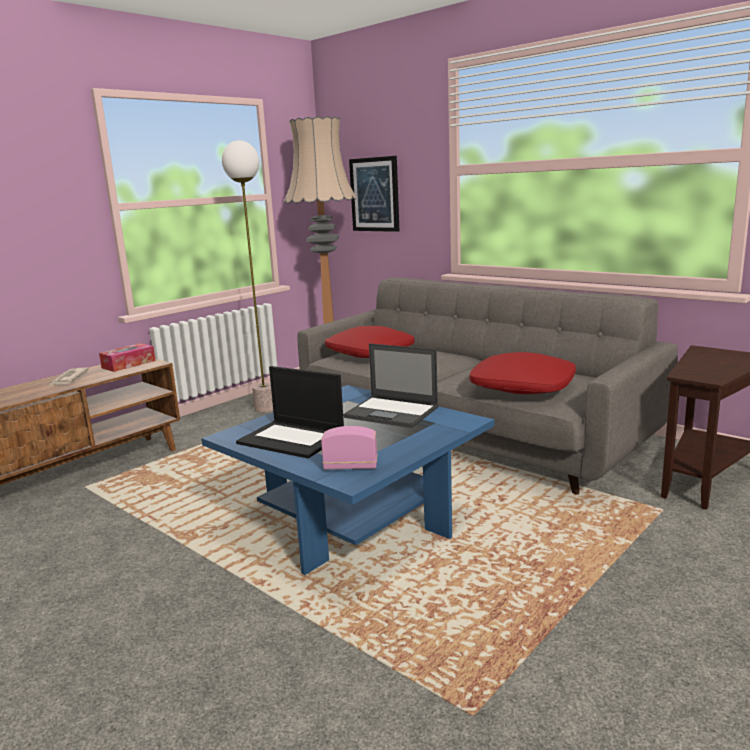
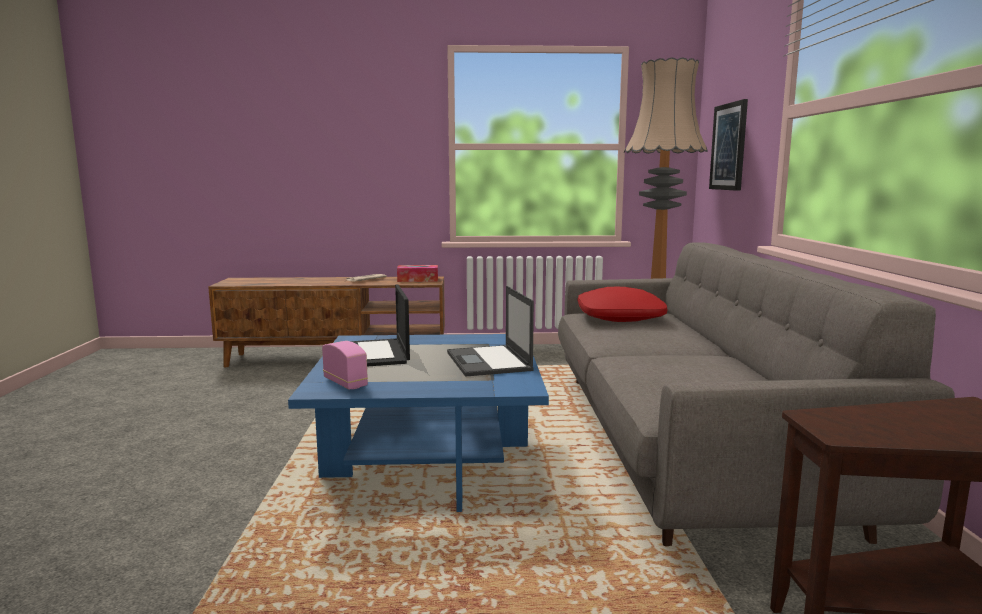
camera: 45 degrees right, 5 degrees down
floor lamp [222,140,273,413] -> none
red pillow [469,352,576,394] -> none

